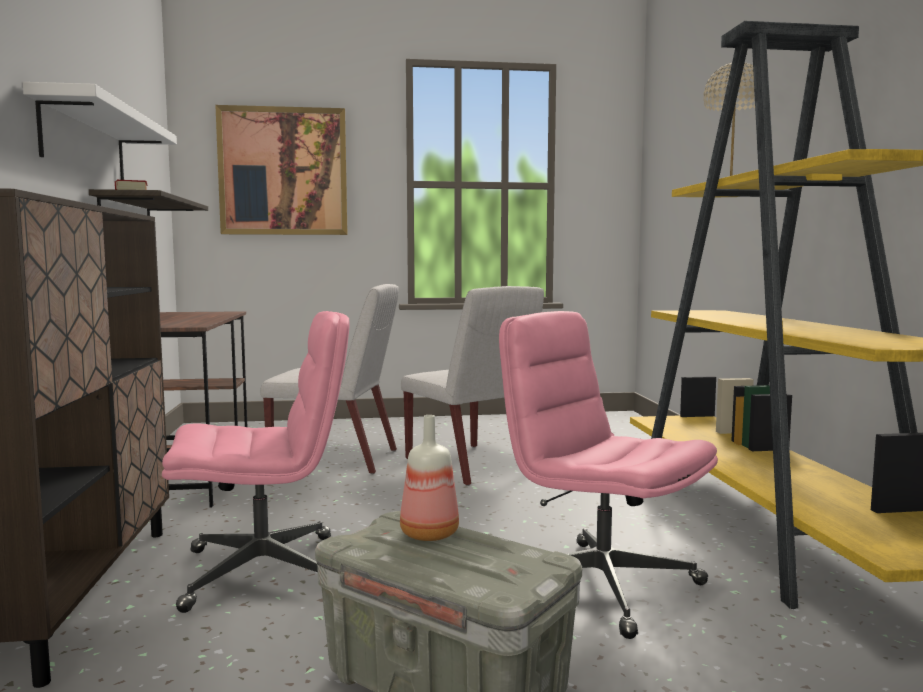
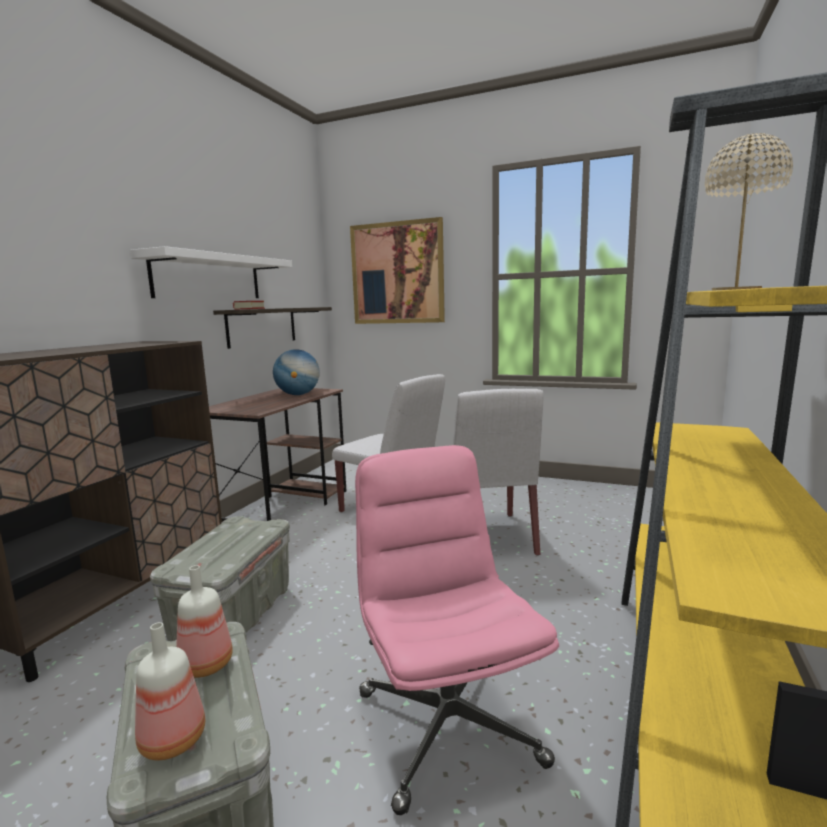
camera: 30 degrees right, 5 degrees up
pink office chair [162,311,349,613] -> grey storage box [150,516,290,641]
none -> bottle [135,622,205,760]
none -> globe [273,349,320,395]

